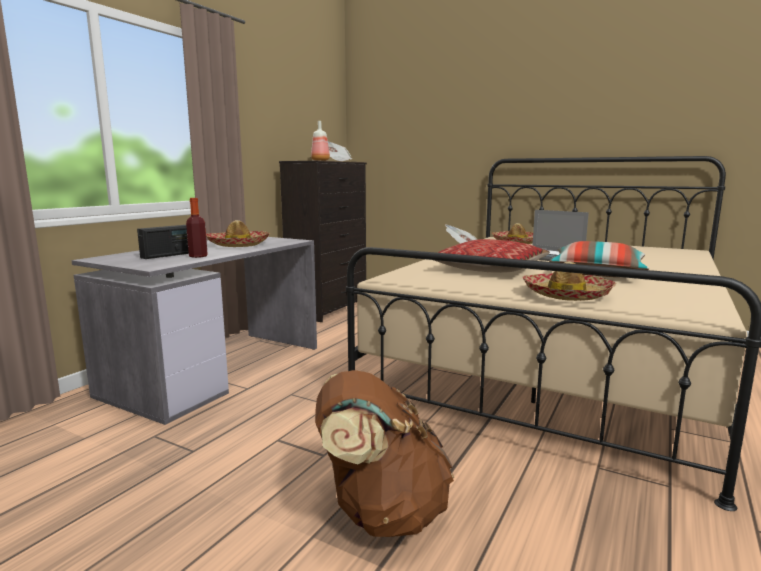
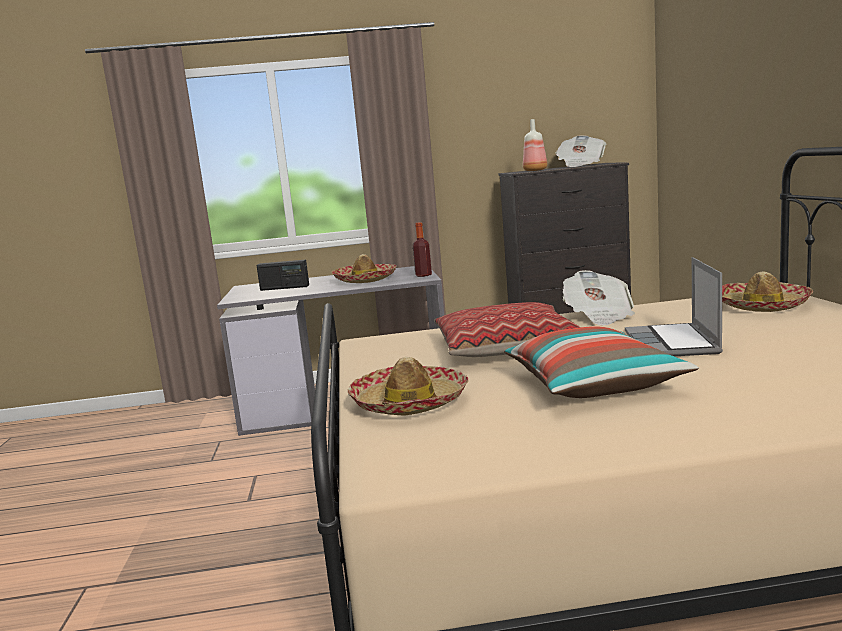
camera: 55 degrees right, 0 degrees up
bottle [186,198,208,258] -> bottle moved to [413,222,432,277]
brown backpack [315,370,454,537] -> none

